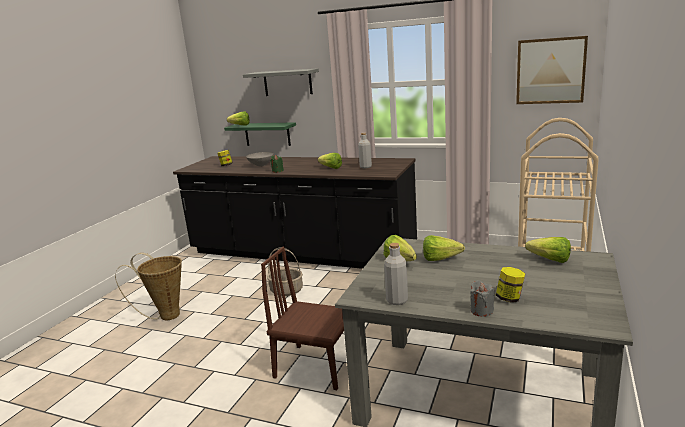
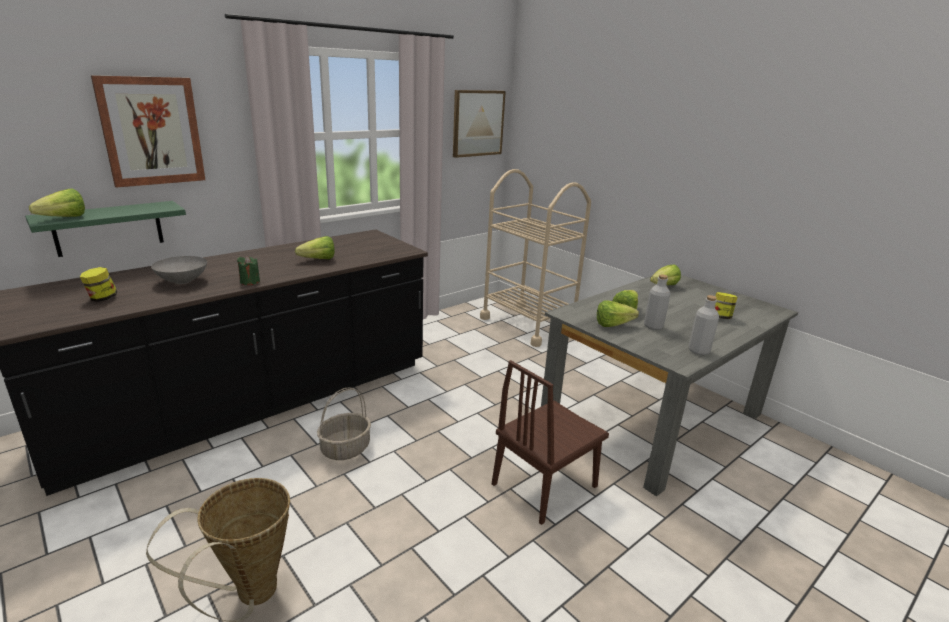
camera: 65 degrees left, 5 degrees up
grey shelf [243,68,319,96] -> picture [91,75,205,188]
grey bottle [358,133,372,168] -> grey bottle moved to [644,275,670,330]
grey candle [470,280,494,317] -> none

